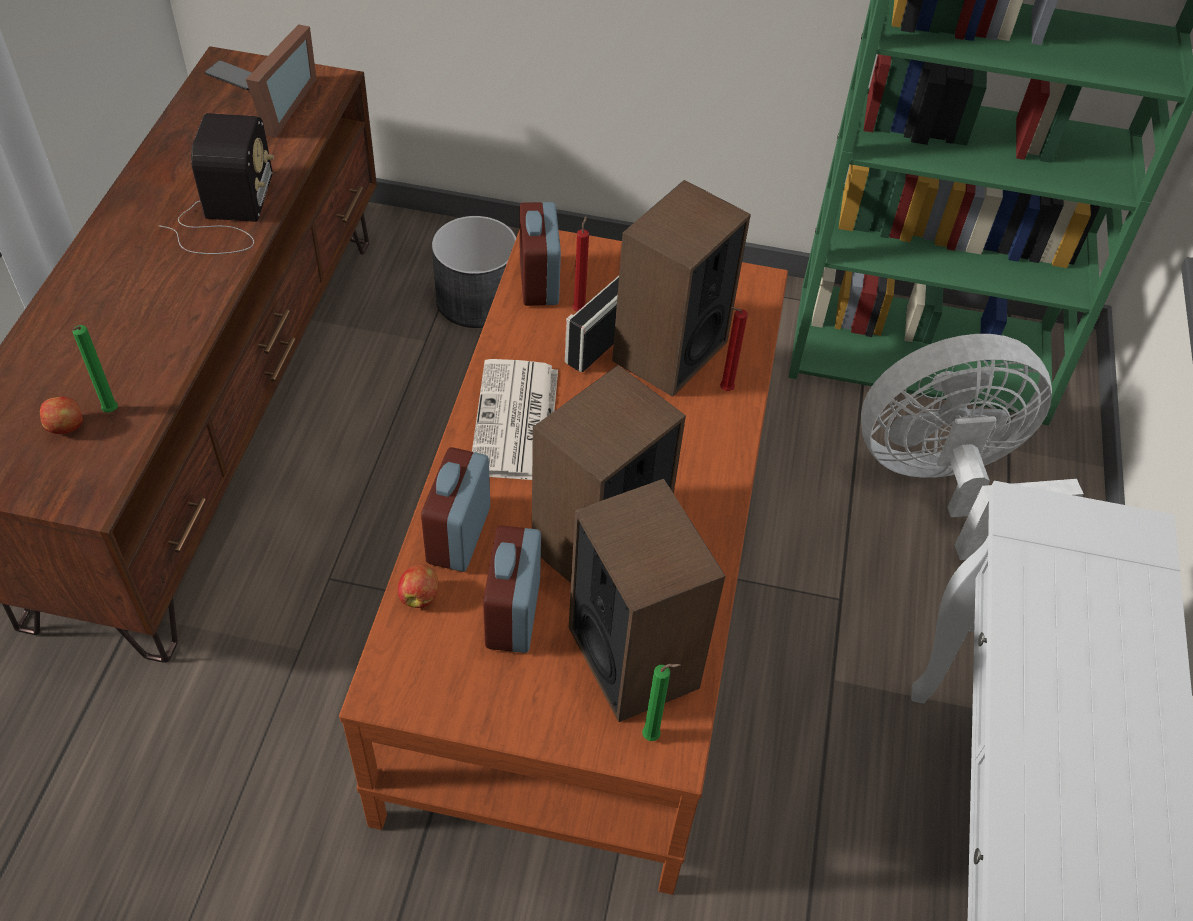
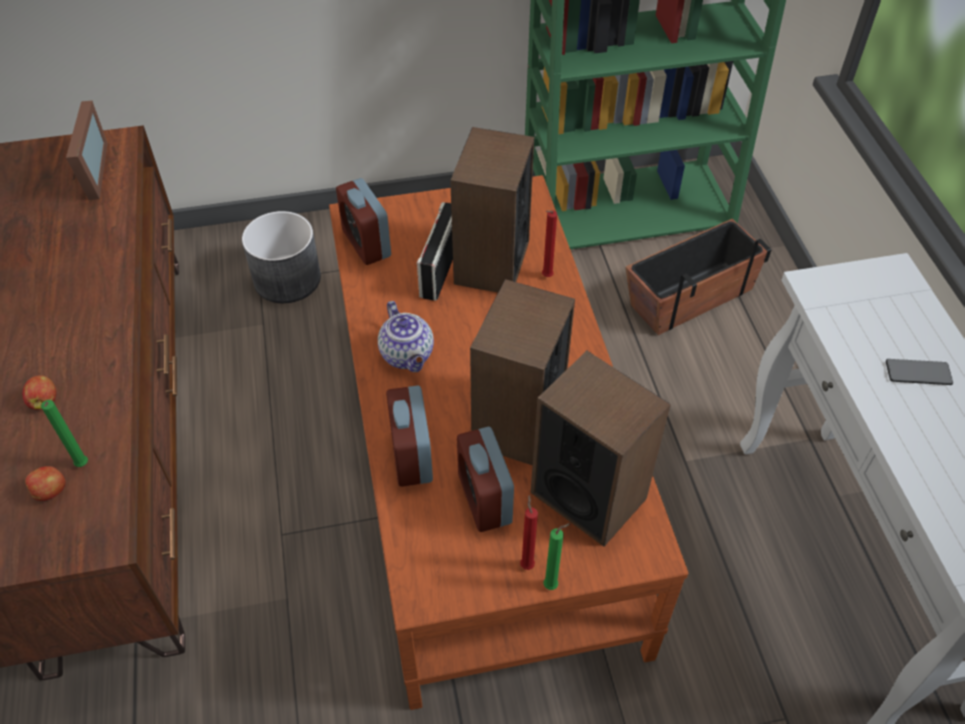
camera: 20 degrees left, 0 degrees up
radio [159,113,274,254] -> none
phone [205,60,252,90] -> phone moved to [886,359,953,385]
apple [398,565,438,608] -> apple moved to [23,375,56,410]
newspaper [472,359,558,480] -> teapot [378,301,434,372]
red candle [572,215,589,312] -> red candle moved to [520,495,538,570]
green candle [642,664,681,741] -> green candle moved to [544,523,571,590]
white fan [861,334,1083,560] -> planter [626,219,771,335]

